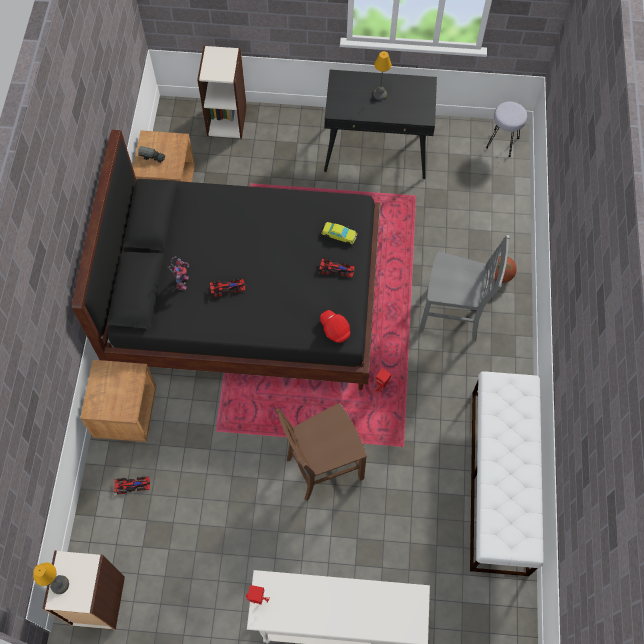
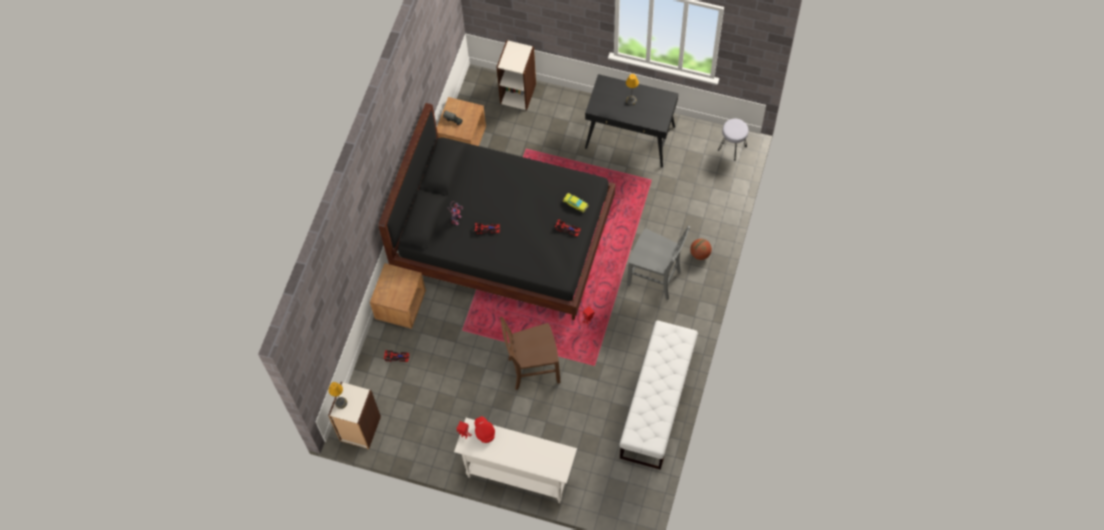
camera: 15 degrees right, 0 degrees up
red cap [320,310,350,343] -> red cap moved to [475,416,495,443]

